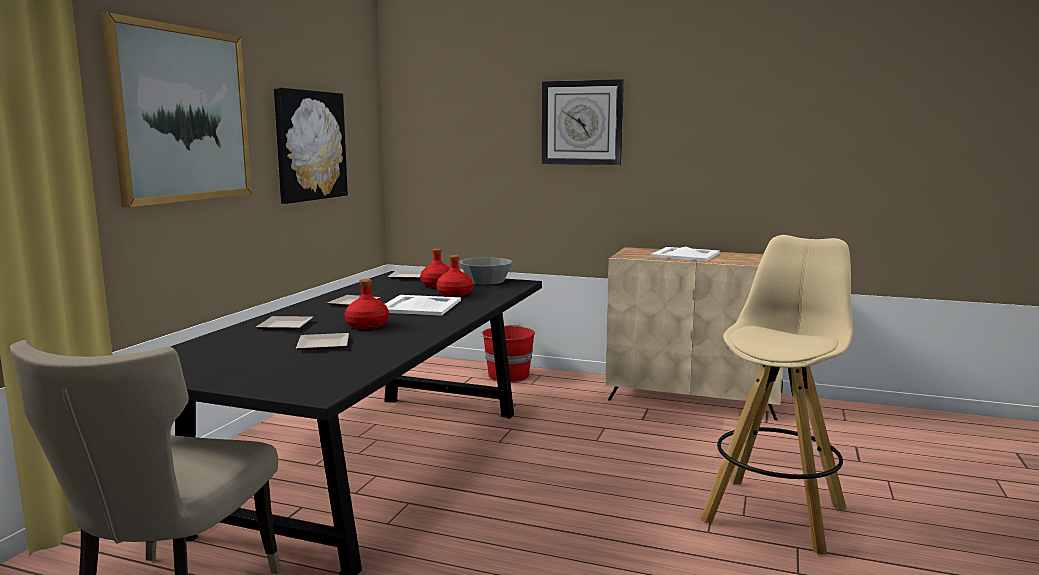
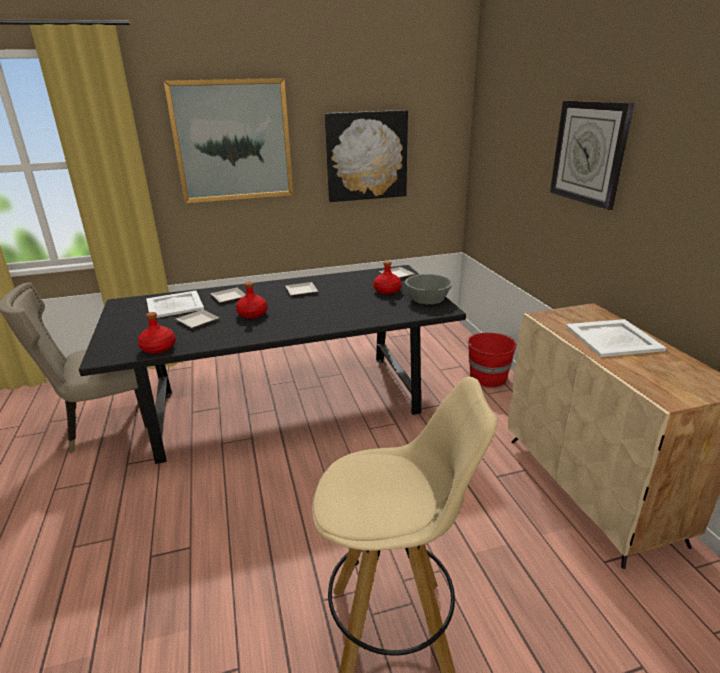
camera: 55 degrees right, 15 degrees up
white tray [385,295,461,316] -> white tray moved to [146,291,204,318]
red bottle [437,255,473,297] -> red bottle moved to [138,312,176,354]

